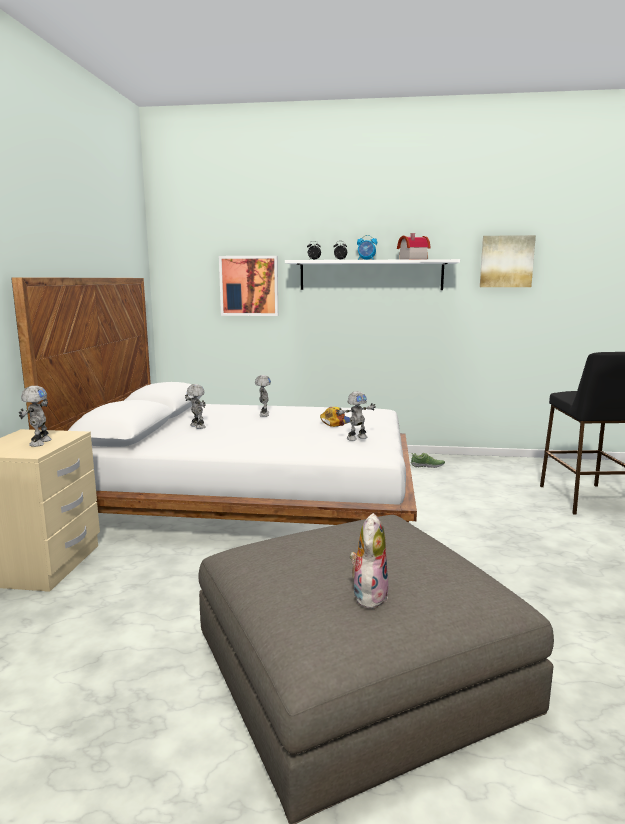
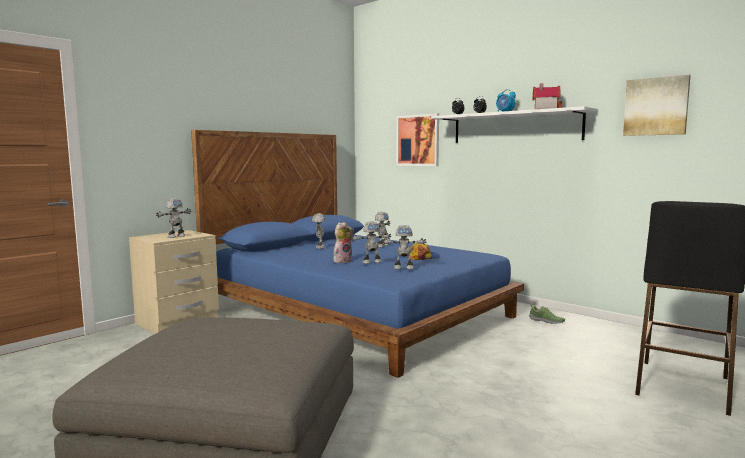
camera: 35 degrees right, 5 degrees down
white bed [11,277,417,525] -> blue bed [191,130,524,378]
plush toy [350,513,389,608] -> plush toy moved to [333,222,354,263]
none -> toy robot [351,221,391,264]

